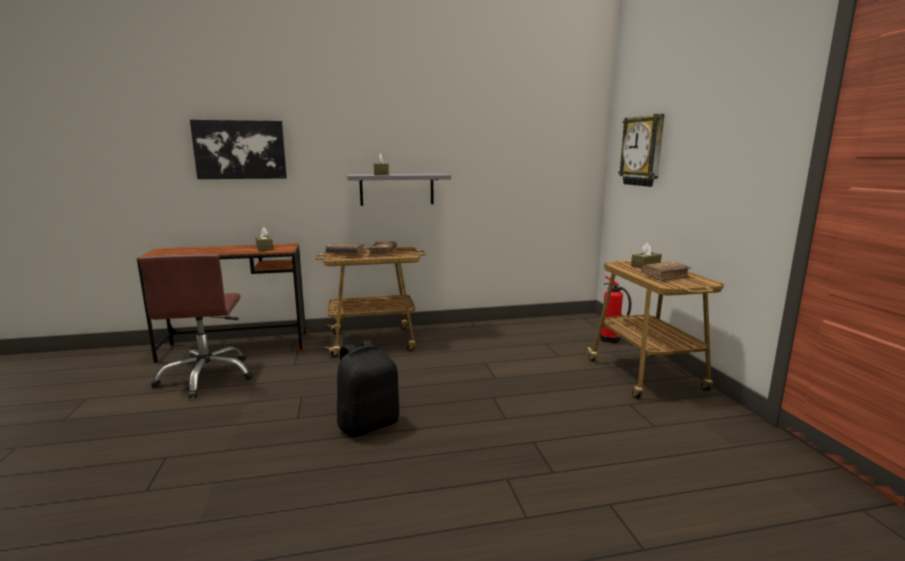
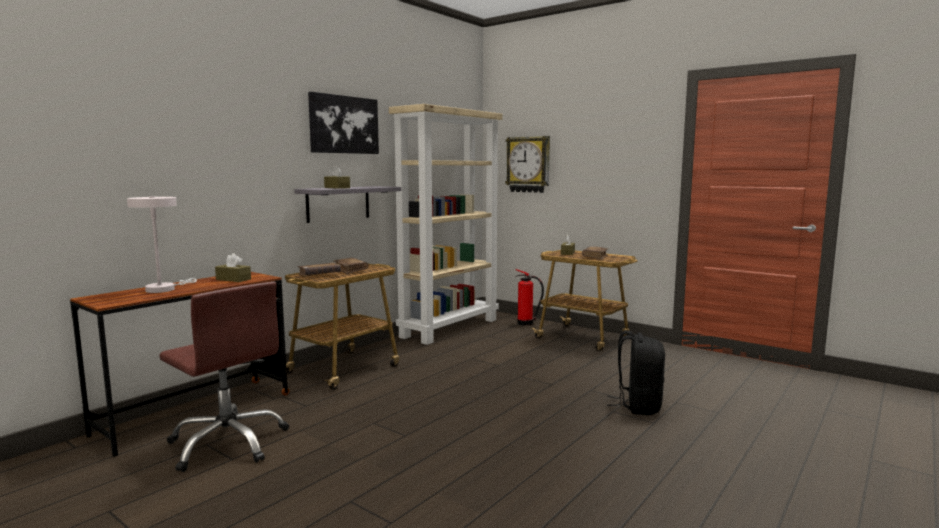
camera: 40 degrees left, 5 degrees down
picture [190,120,287,179] -> picture moved to [308,92,379,154]
black backpack [337,340,399,437] -> black backpack moved to [607,331,665,415]
none -> white table lamp [127,196,197,293]
none -> beige bookcase [389,104,503,345]

